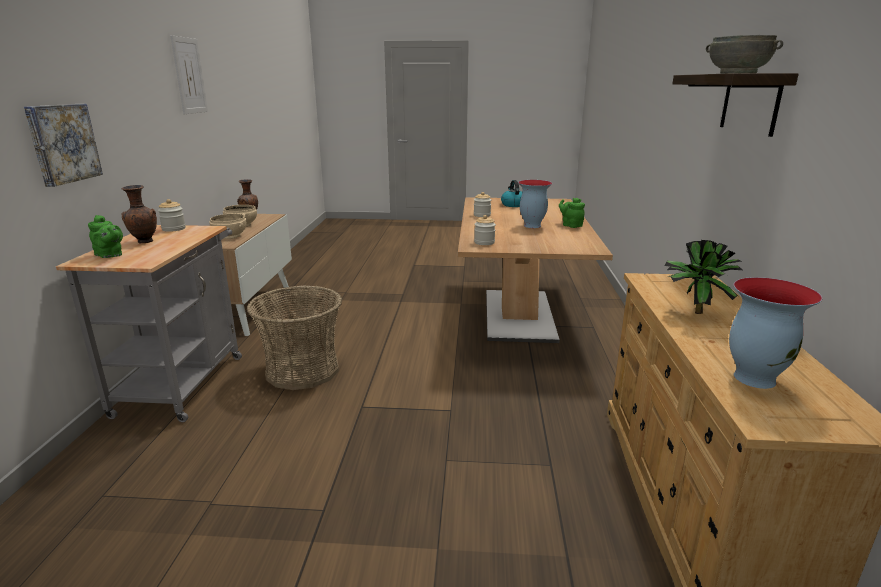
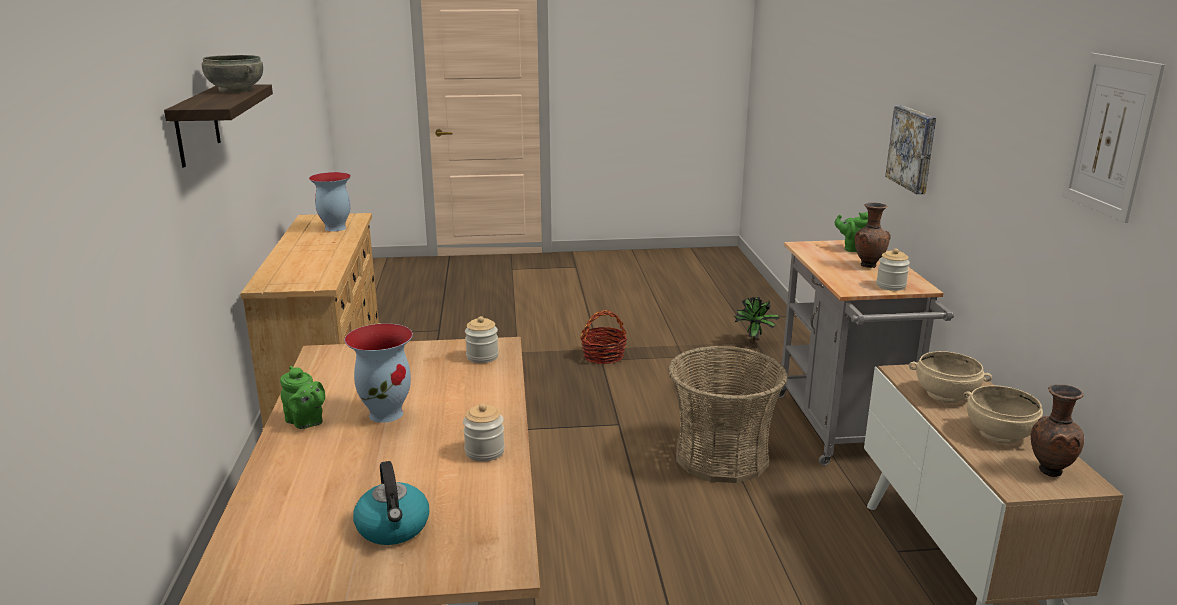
camera: 170 degrees right, 0 degrees up
potted plant [665,240,742,314] -> potted plant moved to [734,297,779,343]
none -> basket [580,310,627,364]

